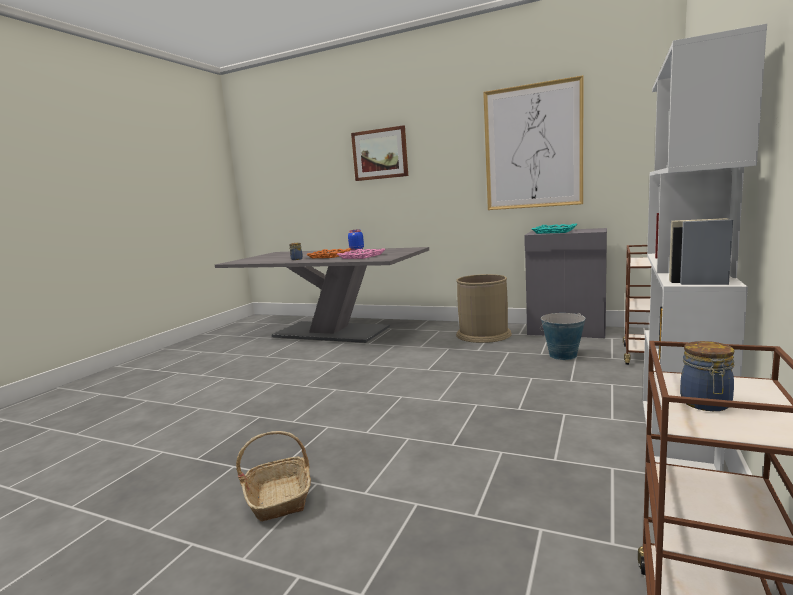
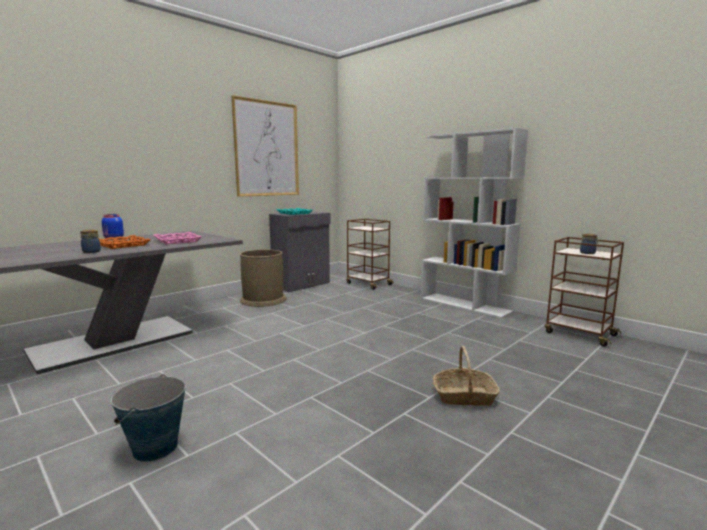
camera: 70 degrees left, 0 degrees up
picture [351,125,408,181] -> none
bucket [540,313,586,360] -> bucket moved to [111,374,186,462]

